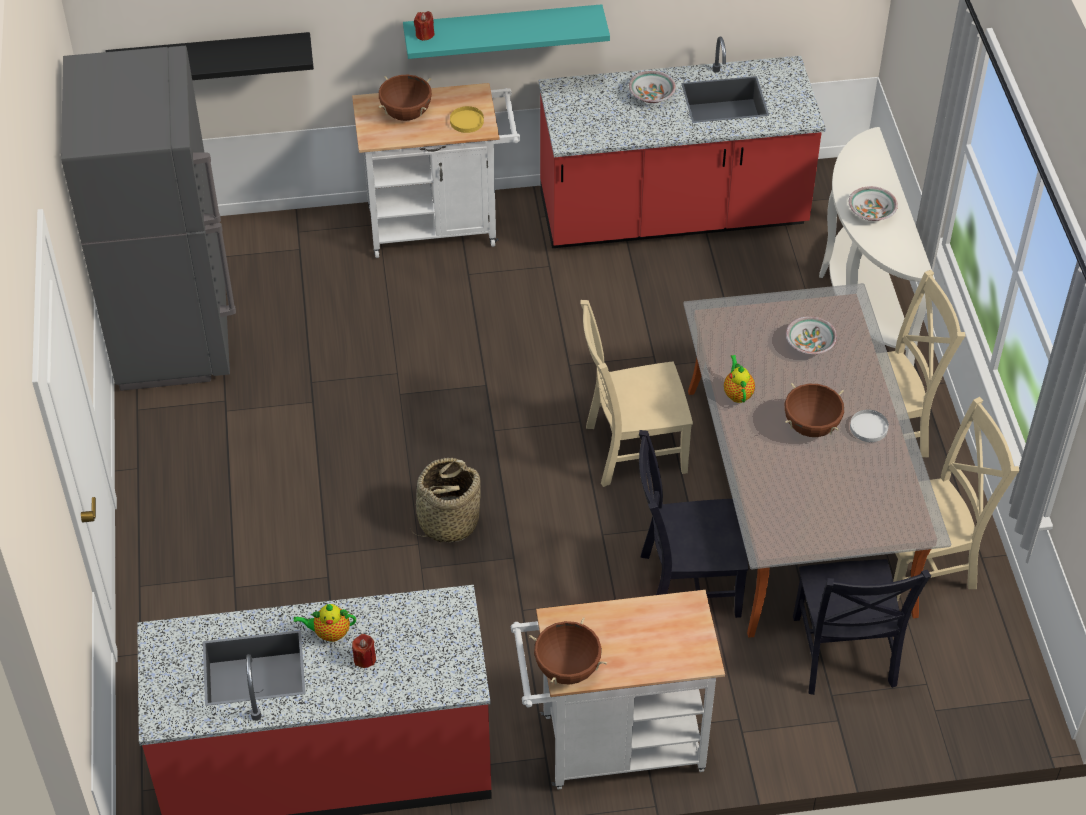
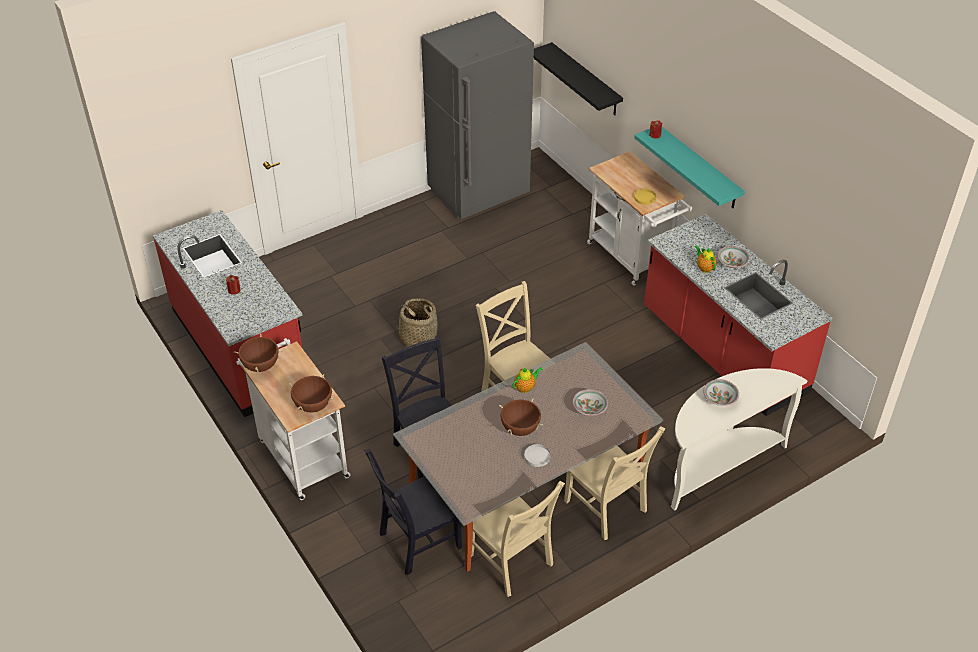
camera: 65 degrees right, 5 degrees down
teapot [294,604,356,642] -> teapot moved to [694,245,717,273]
brown cooking pot [379,75,432,121] -> brown cooking pot moved to [289,374,334,413]

